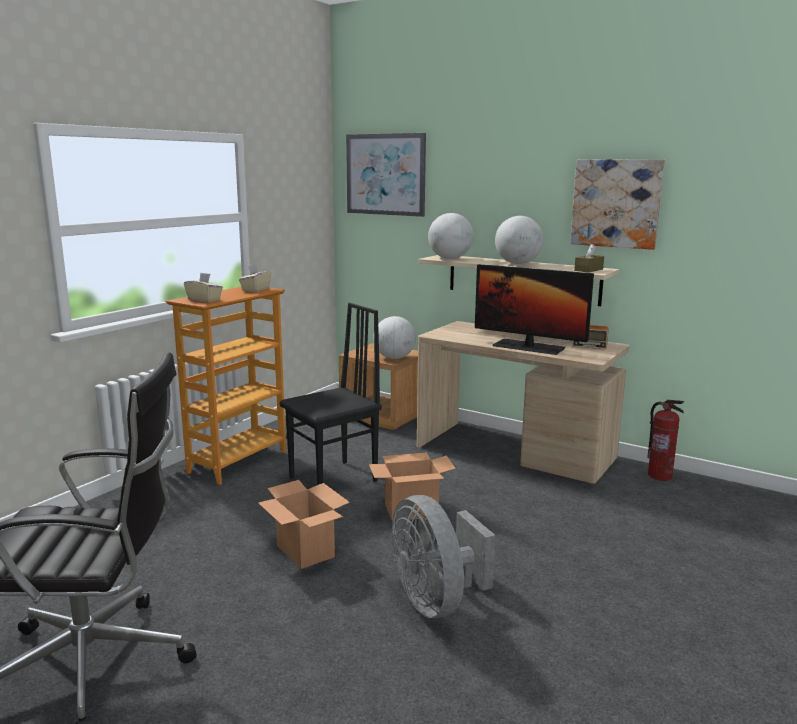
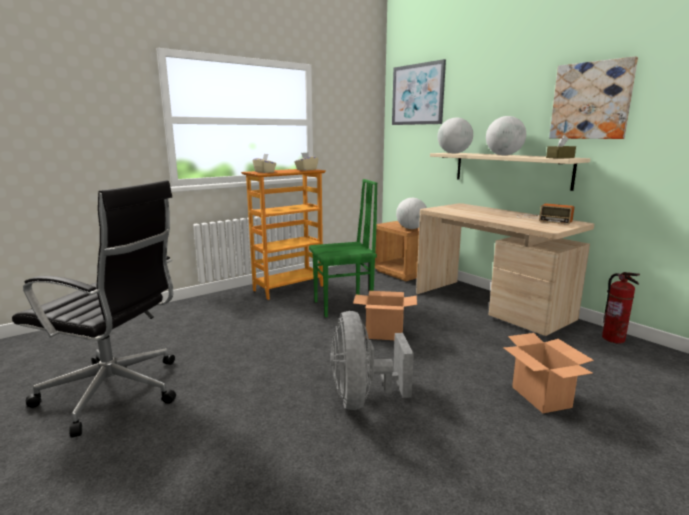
camera: 20 degrees right, 0 degrees up
cardboard box [258,480,350,569] -> cardboard box moved to [503,333,594,413]
black chair [280,303,382,485] -> green chair [309,179,377,317]
monitor [475,264,594,355] -> none

